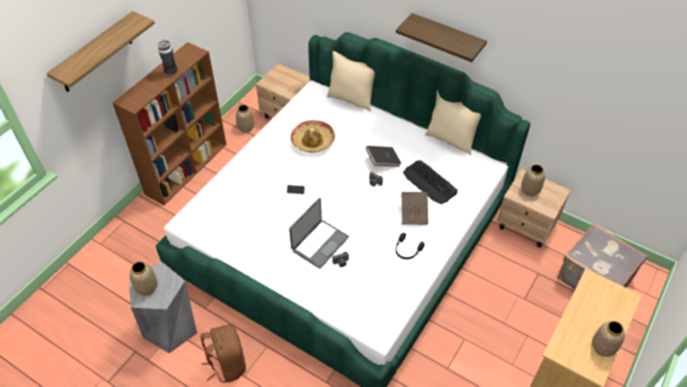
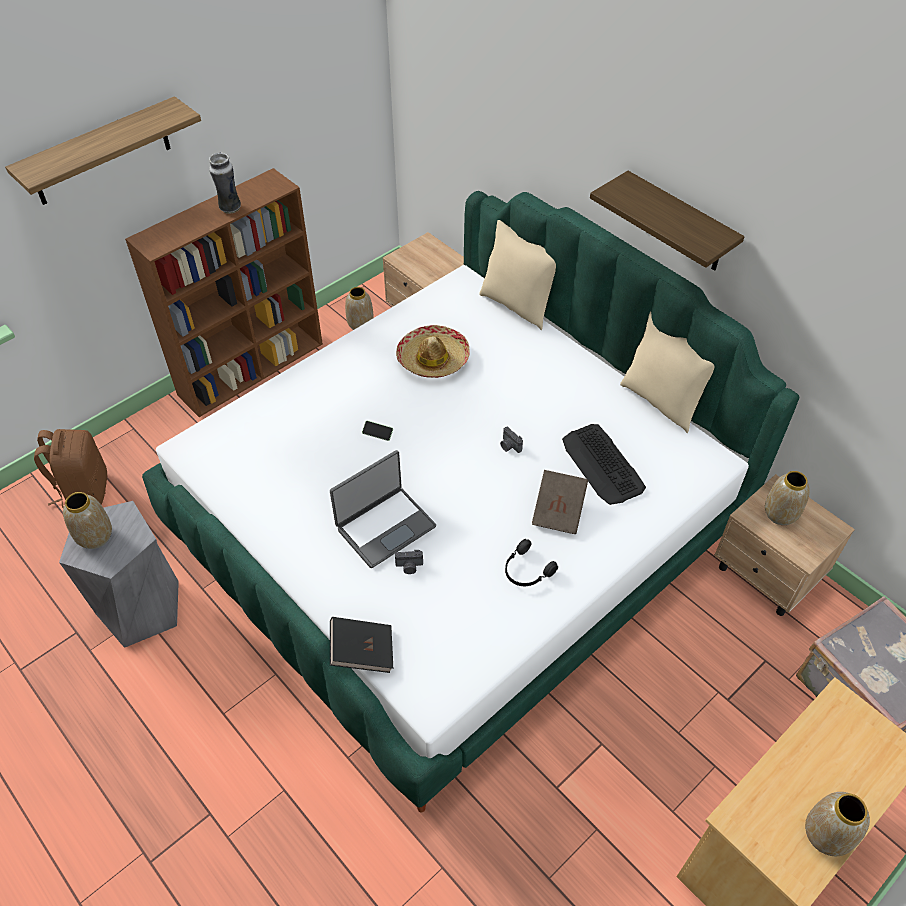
camera: 15 degrees right, 0 degrees up
brown backpack [200,324,246,383] -> brown backpack moved to [34,429,108,508]
black book [366,146,401,167] -> black book moved to [330,617,393,673]

